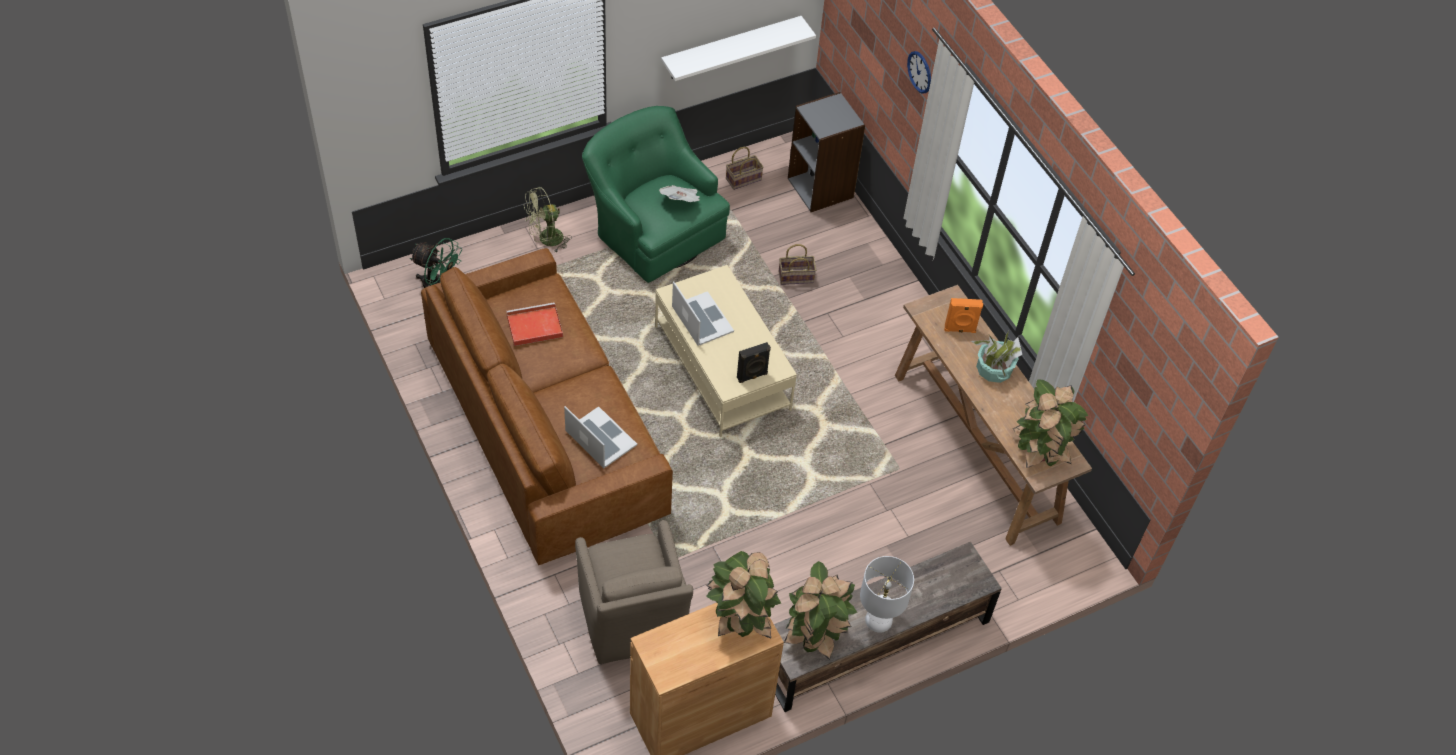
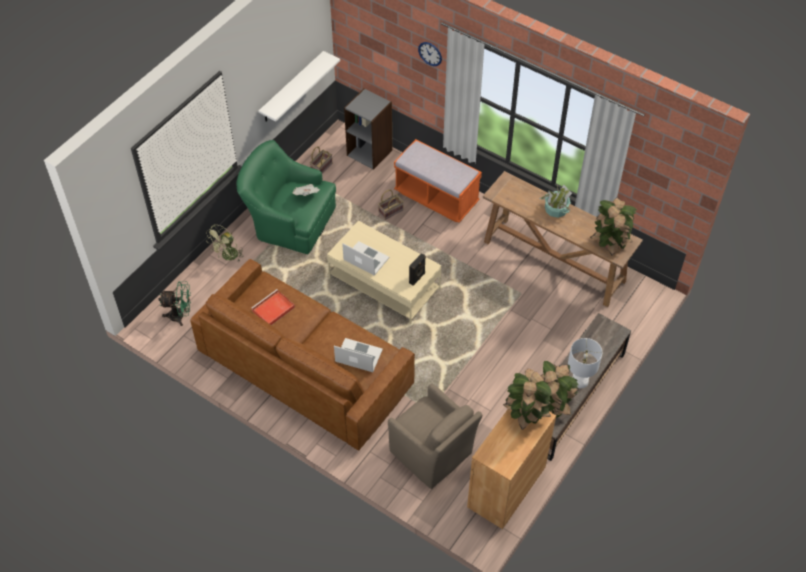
camera: 25 degrees left, 0 degrees up
orange speaker [944,298,983,333] -> none
none -> orange bench [394,139,482,223]

